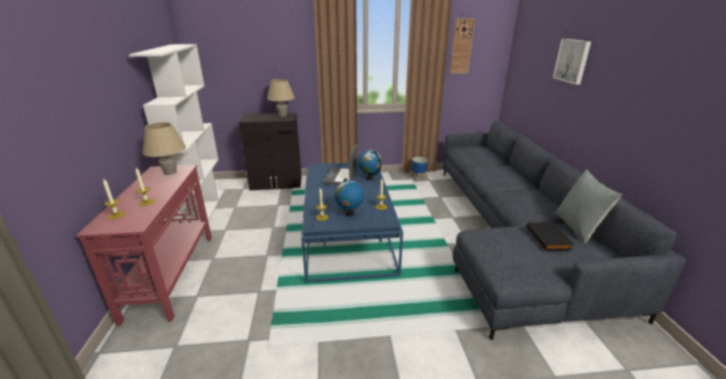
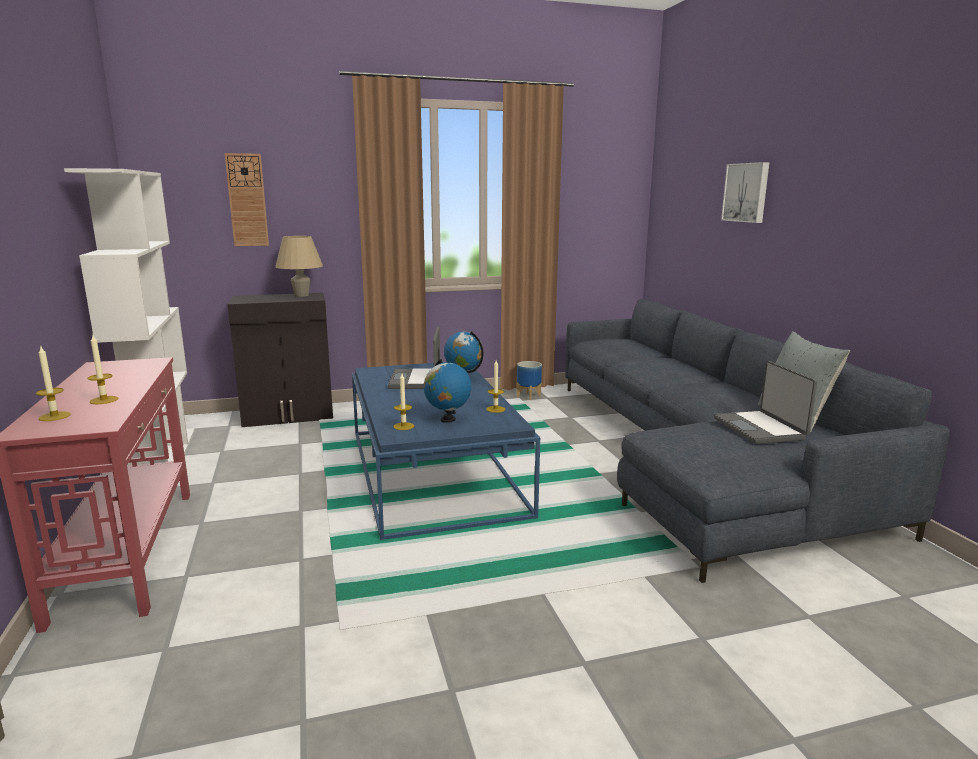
camera: 10 degrees left, 10 degrees down
beige table lamp [142,122,186,175] -> none
wall clock [450,18,475,74] -> wall clock moved to [225,153,269,246]
black book [527,222,574,251] -> laptop [714,361,817,444]

